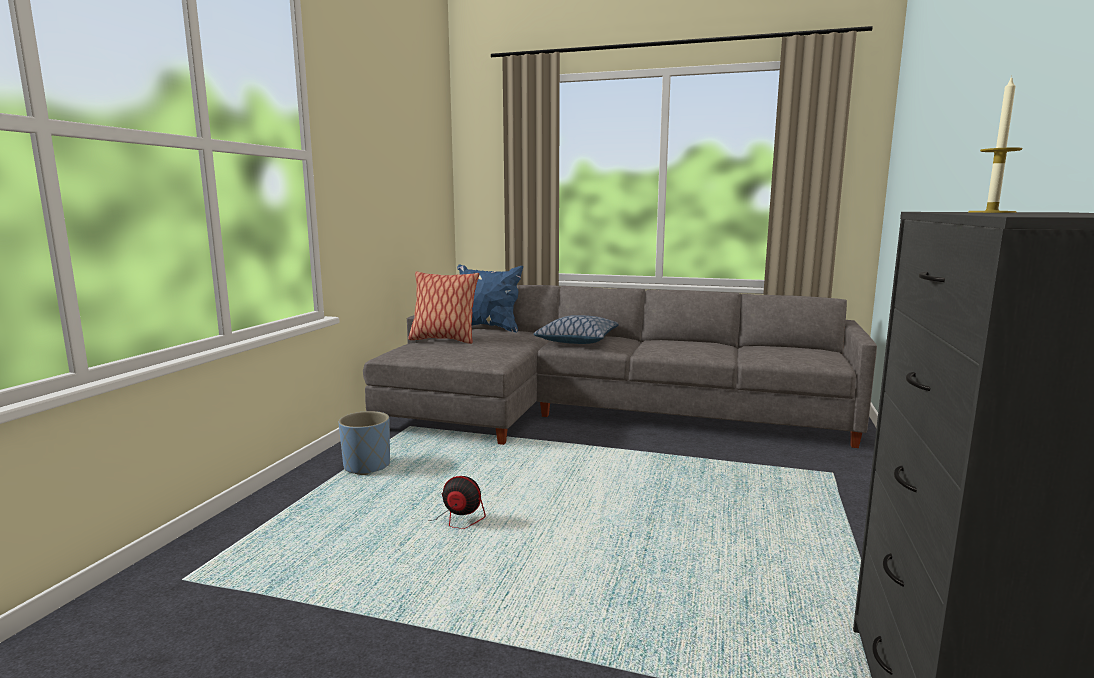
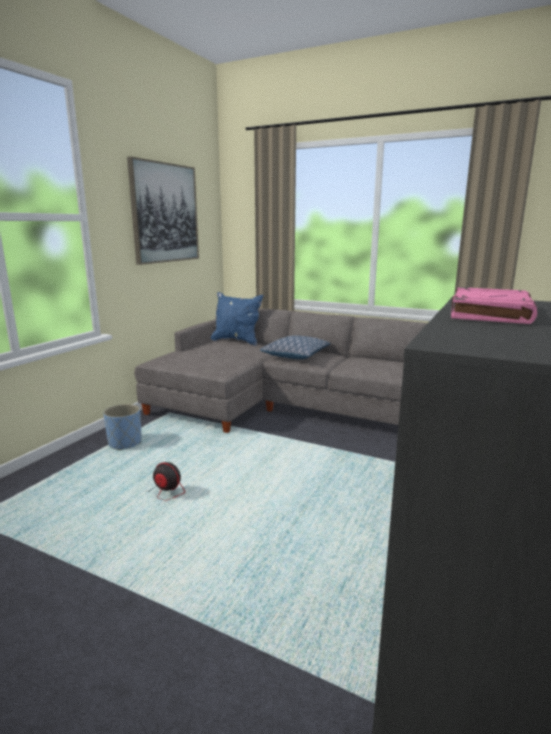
camera: 10 degrees right, 5 degrees up
pillow [408,272,479,344] -> none
candle [968,75,1022,213] -> pink book [451,287,537,324]
none -> picture [127,157,199,265]

